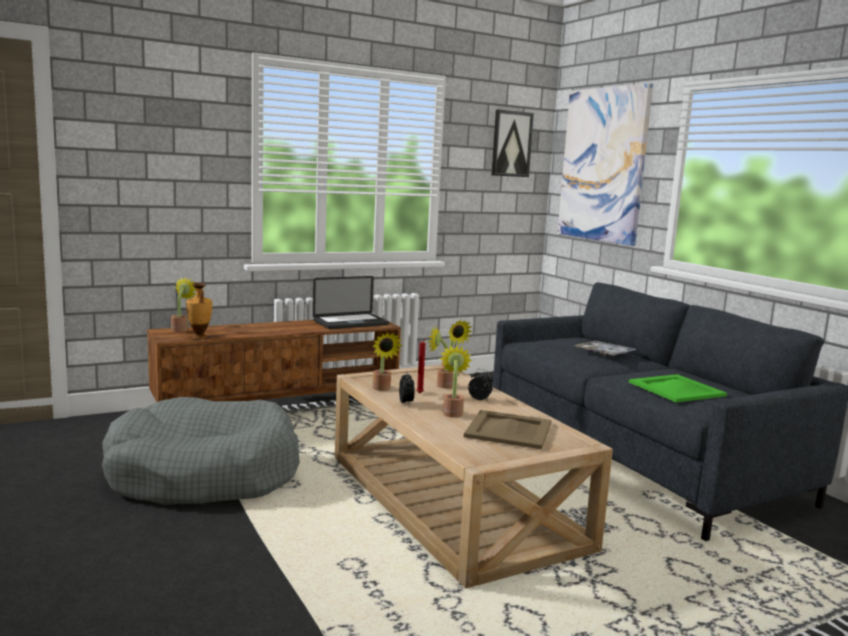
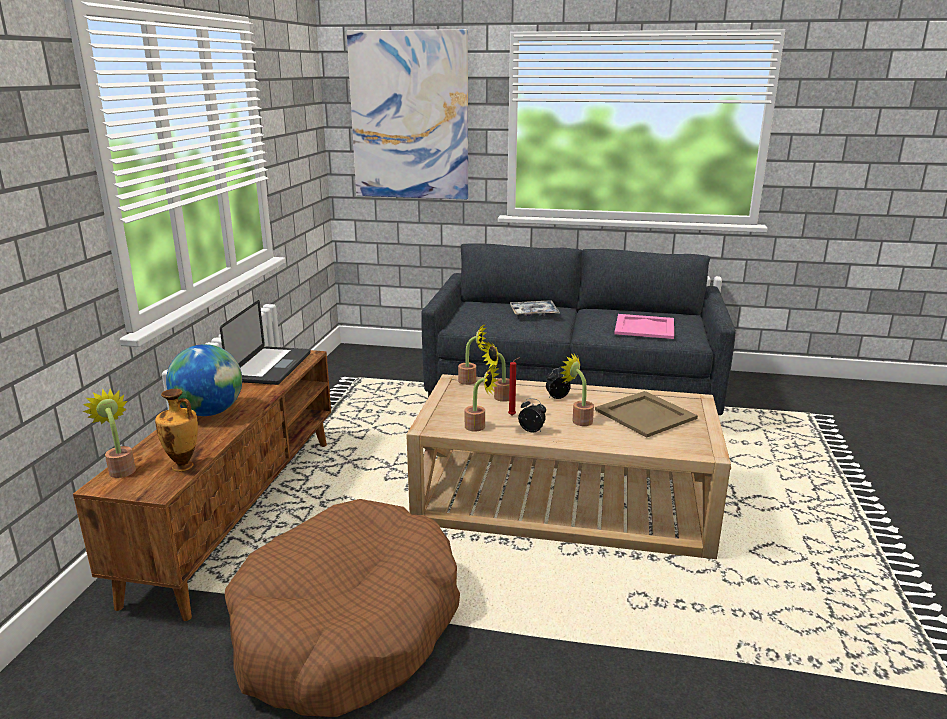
camera: 50 degrees left, 10 degrees up
grey dog bed [102,397,300,505] -> brown dog bed [225,499,460,717]
picture [491,109,534,177] -> none
green tray [629,374,727,402] -> pink tray [614,314,674,339]
none -> globe [166,344,242,416]

